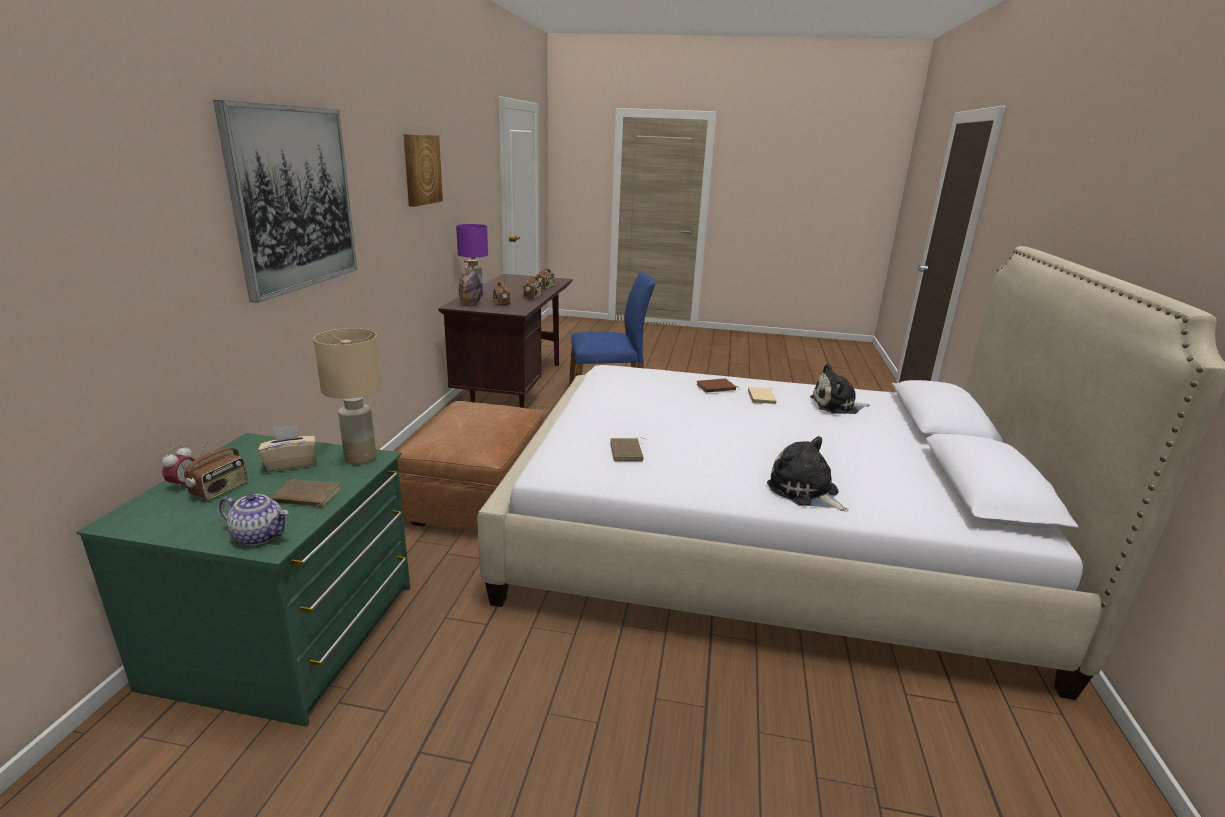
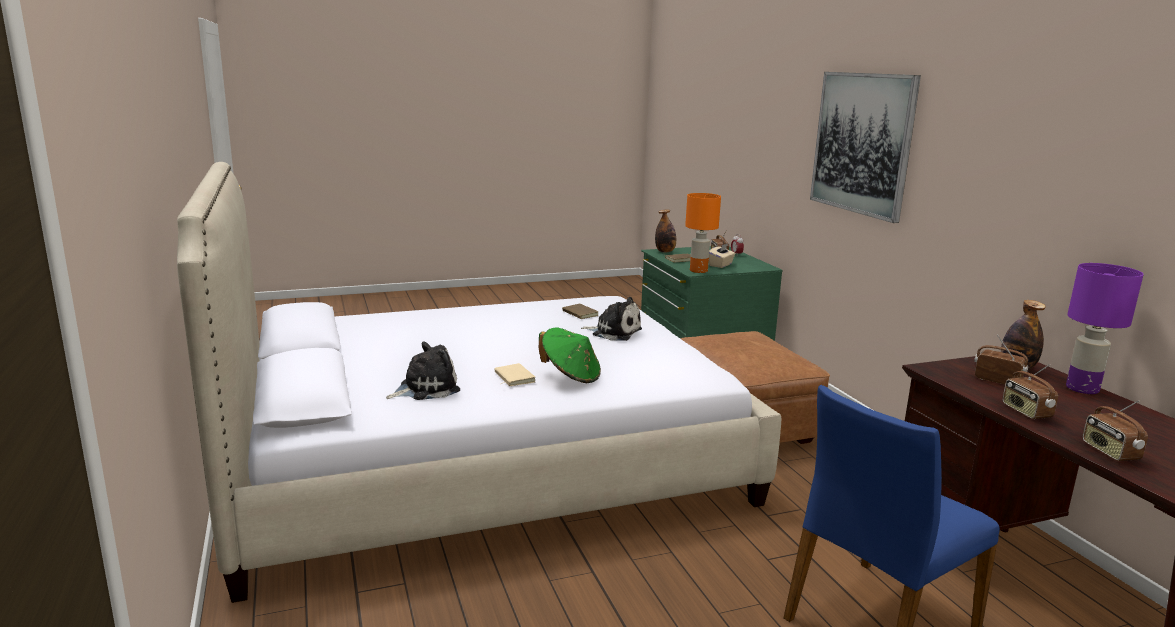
camera: 150 degrees right, 5 degrees down
teapot [219,494,289,546] -> bottle [655,209,676,252]
beige table lamp [313,328,382,465] -> orange table lamp [685,193,721,273]
picture [403,134,443,207] -> none
brown book [697,378,739,393] -> green hat [539,327,601,383]
plush toy [767,436,849,511] -> plush toy moved to [581,297,642,341]

